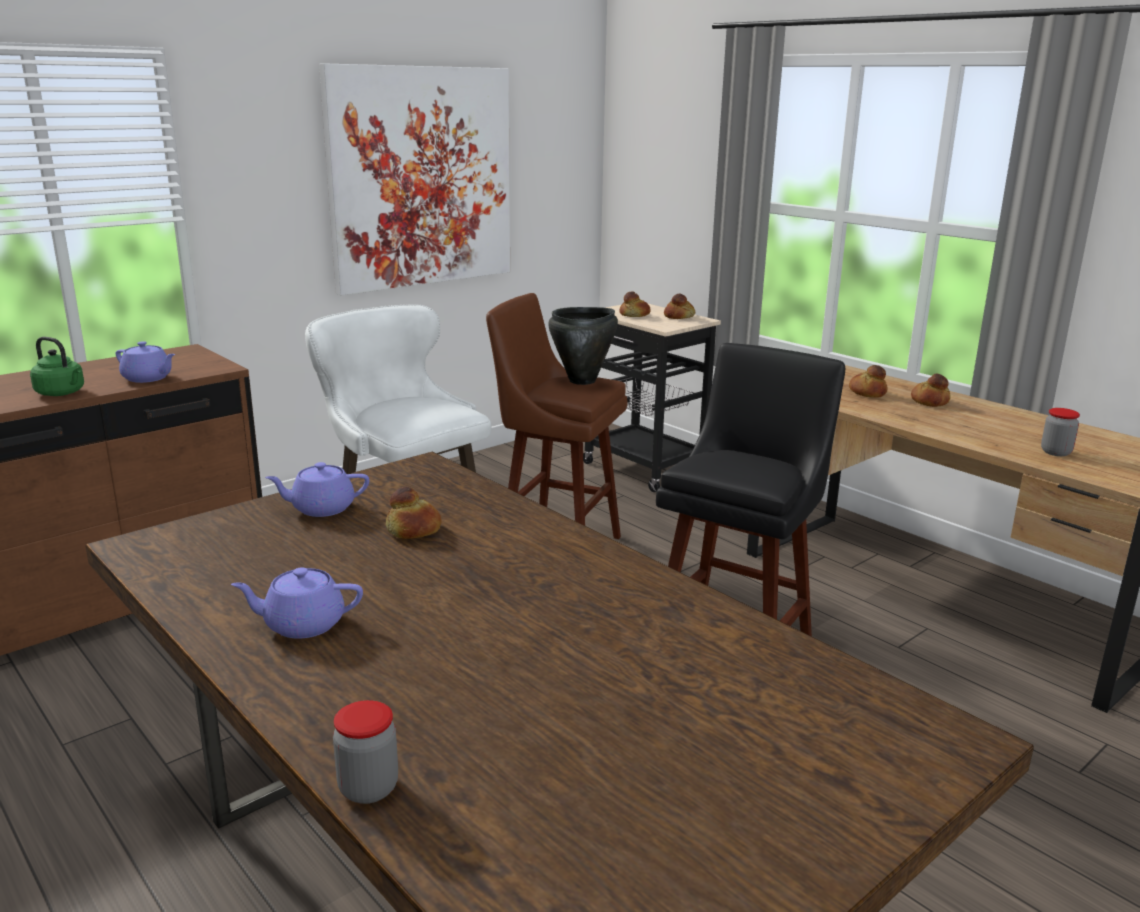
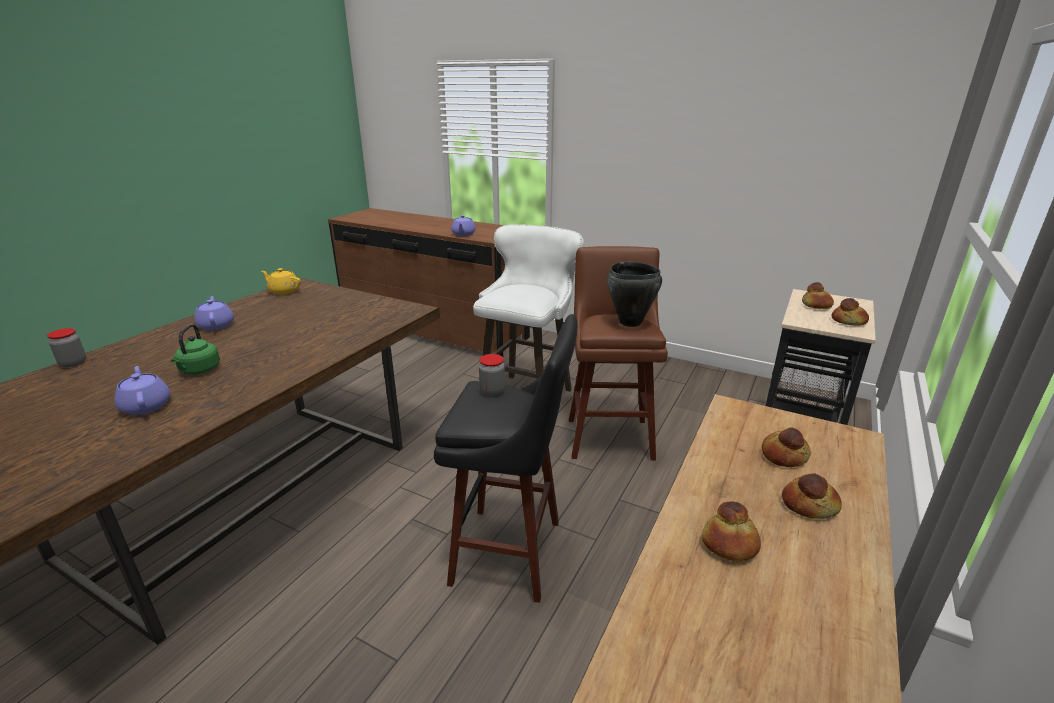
camera: 70 degrees right, 5 degrees up
green kettle [30,337,84,396] -> green kettle moved to [171,324,220,375]
purple teapot [265,462,369,517] -> purple teapot moved to [115,366,170,415]
picture [319,63,510,295] -> none
bread [386,487,442,539] -> bread moved to [702,501,761,562]
jar [1041,408,1080,456] -> jar moved to [479,354,505,396]
none -> yellow teapot [261,268,301,295]

